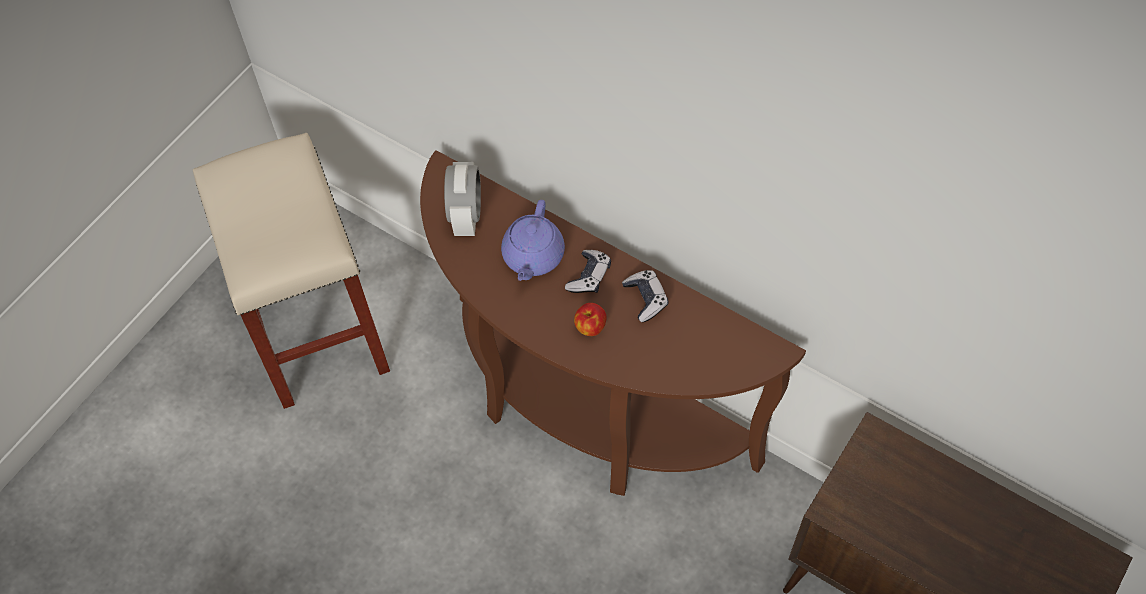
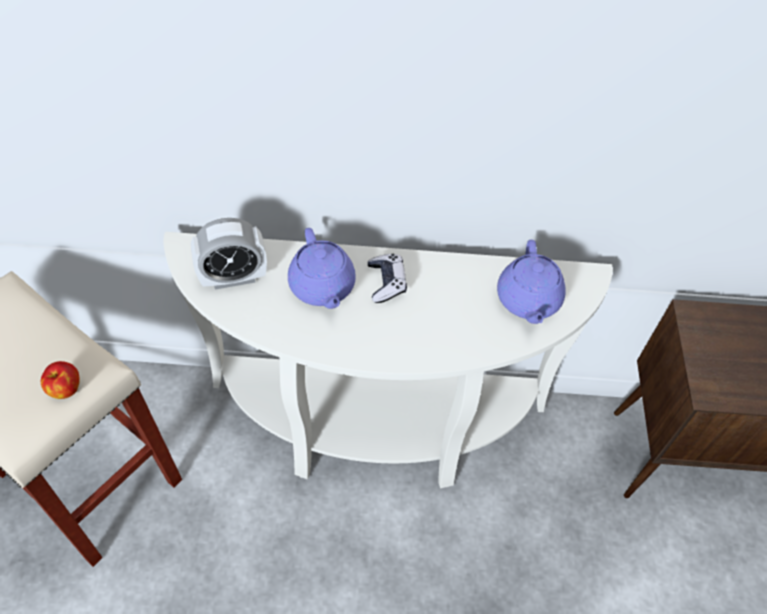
camera: 35 degrees left, 5 degrees down
brown console table [420,150,806,496] -> white console table [163,232,613,488]
alarm clock [444,162,481,236] -> alarm clock turned 105 degrees clockwise [191,218,267,290]
apple [574,303,607,336] -> apple moved to [41,361,80,399]
game controller [622,270,668,322] -> none
none -> purple teapot [497,240,566,324]

